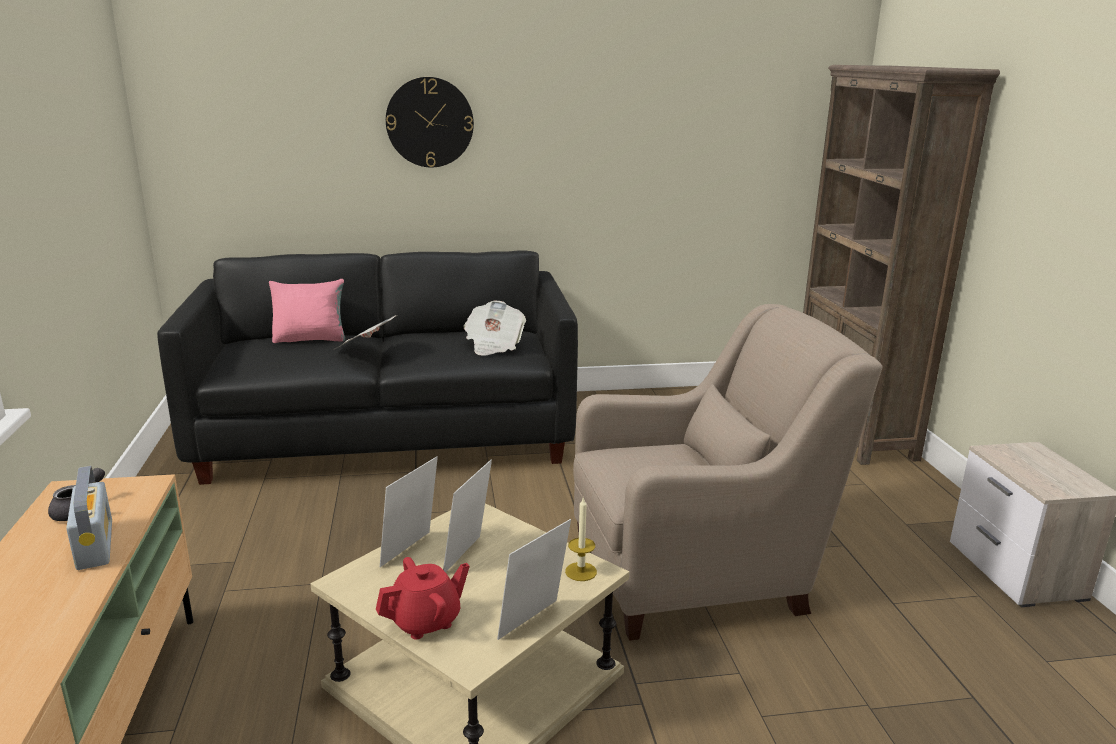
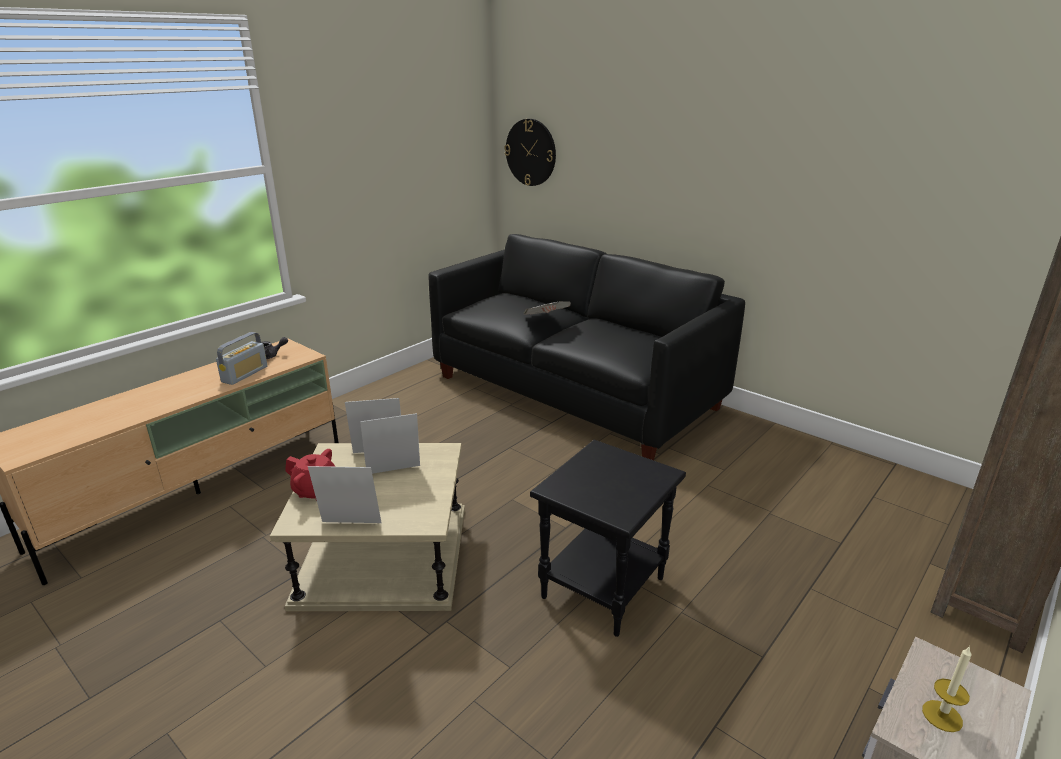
camera: 50 degrees right, 5 degrees up
pink pillow [269,279,345,343] -> none
wall clock [386,77,474,167] -> wall clock moved to [504,119,556,186]
newspaper [464,301,526,356] -> none
candle [565,497,597,581] -> candle moved to [922,646,972,732]
beige armchair [573,304,882,641] -> black side table [530,440,686,637]

